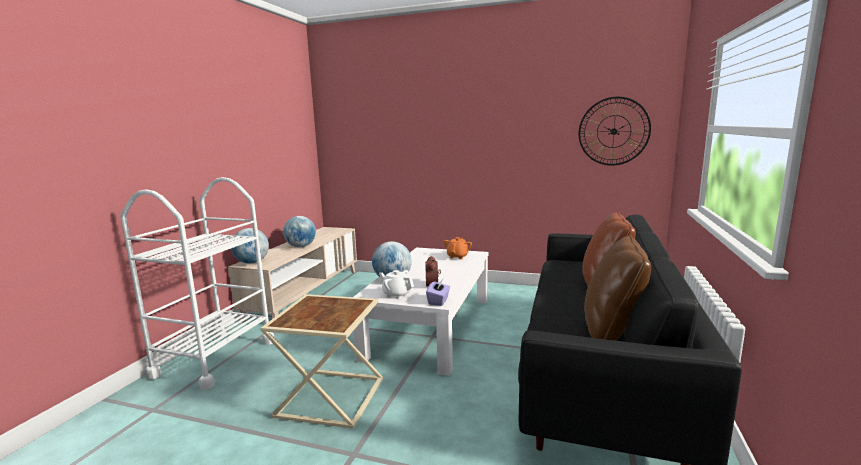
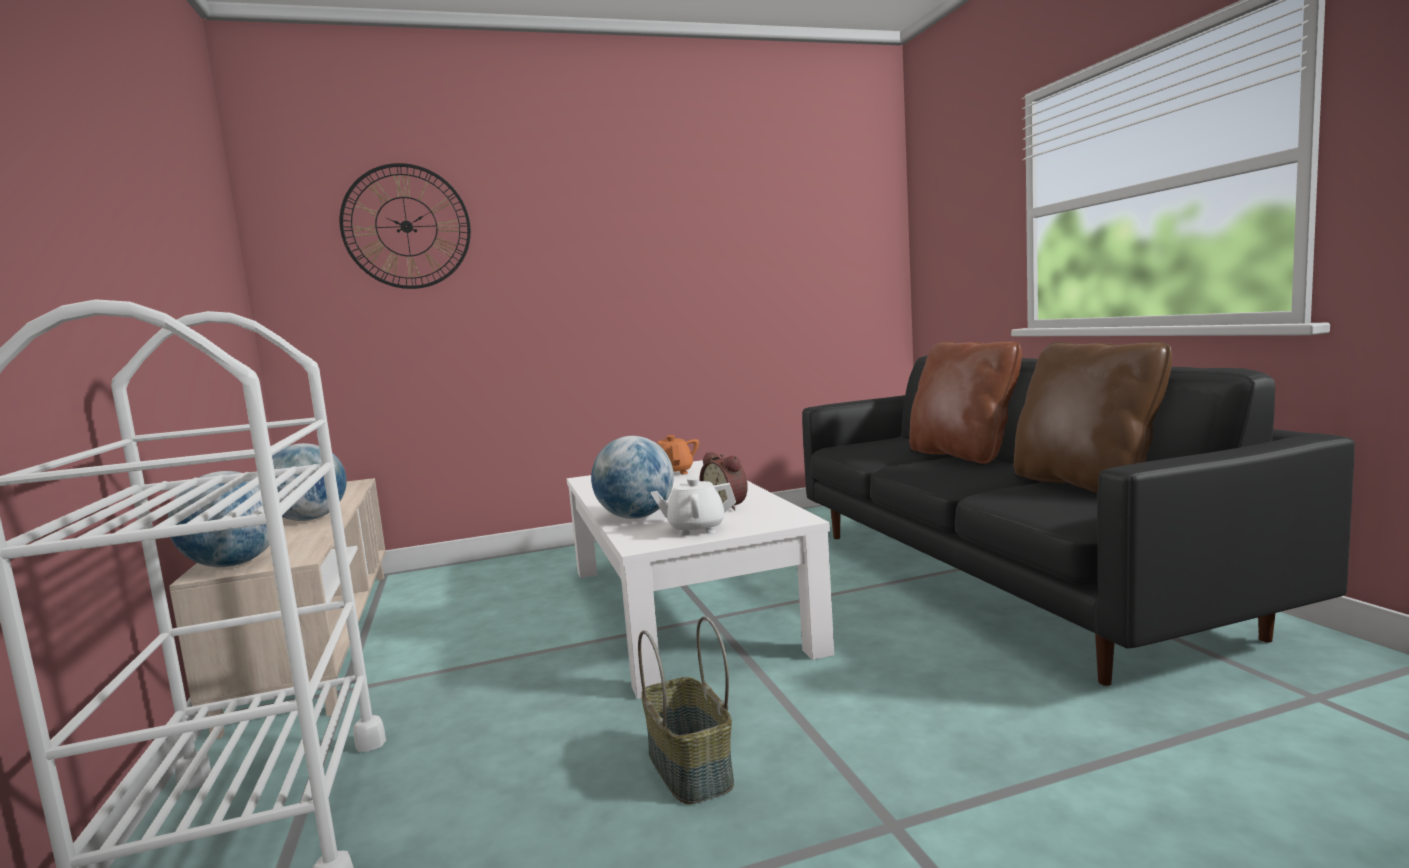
camera: 35 degrees left, 5 degrees down
beige side table [261,294,383,429] -> basket [638,616,734,804]
purple tissue box [426,279,450,306] -> none
wall clock [579,97,651,166] -> wall clock moved to [339,163,471,289]

